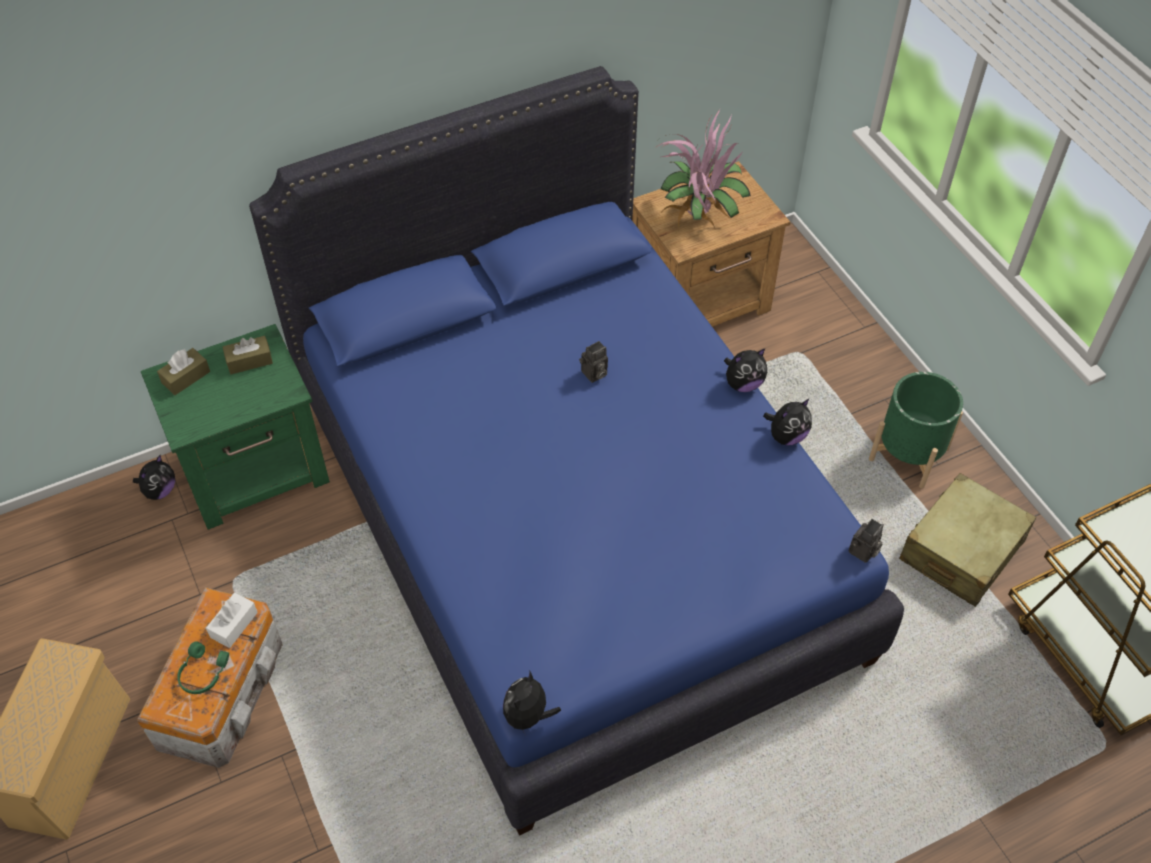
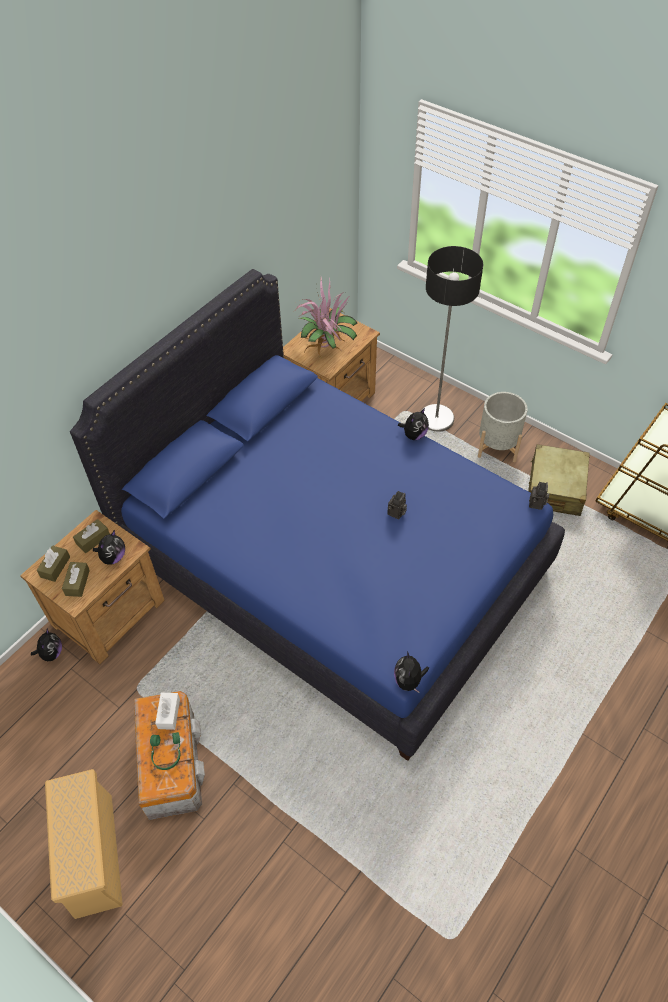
camera: 25 degrees left, 0 degrees up
green nightstand [141,324,330,530] -> brown nightstand [20,510,165,664]
camera [579,341,608,383] -> camera moved to [387,491,407,519]
plush toy [763,398,812,446] -> plush toy moved to [93,530,125,565]
green planter [869,372,963,488] -> grey planter [478,392,528,462]
none -> brown tissue box [62,562,90,597]
none -> floor lamp [421,246,483,432]

